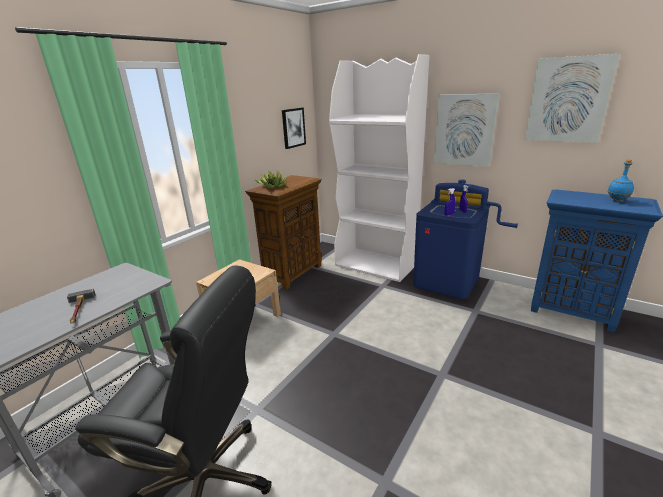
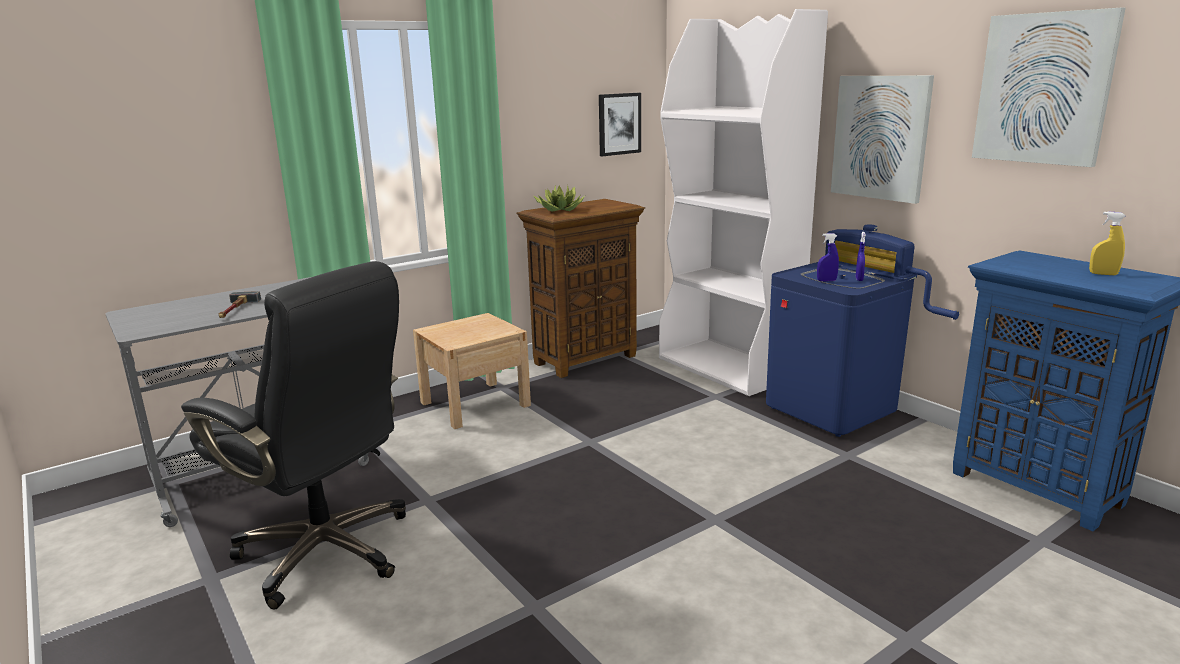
camera: 20 degrees right, 5 degrees down
blue bottle [607,160,634,202] -> yellow spray bottle [1089,211,1126,275]

